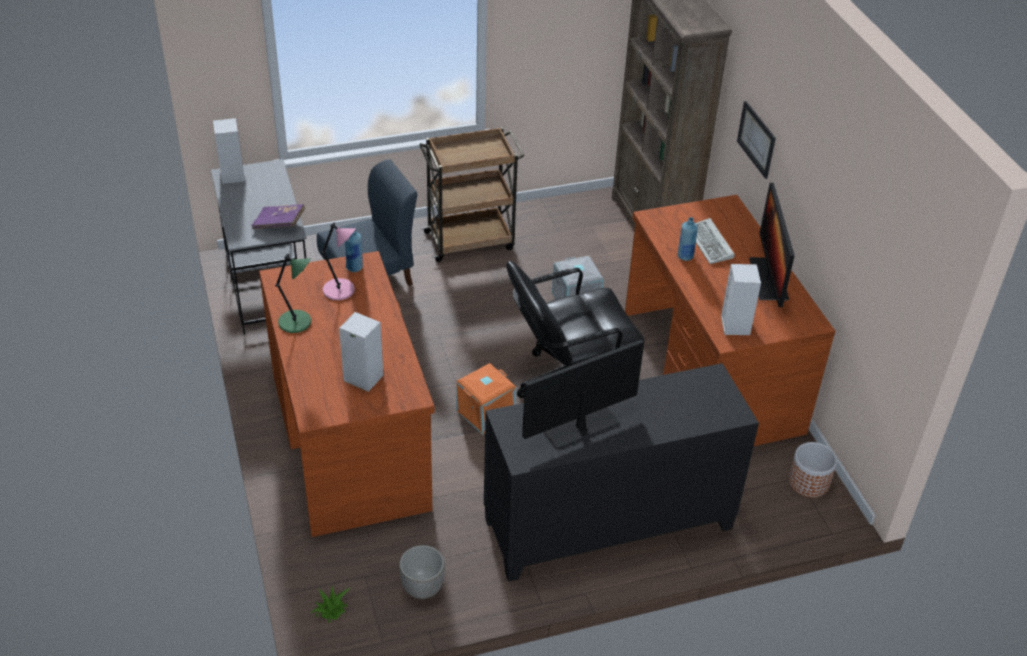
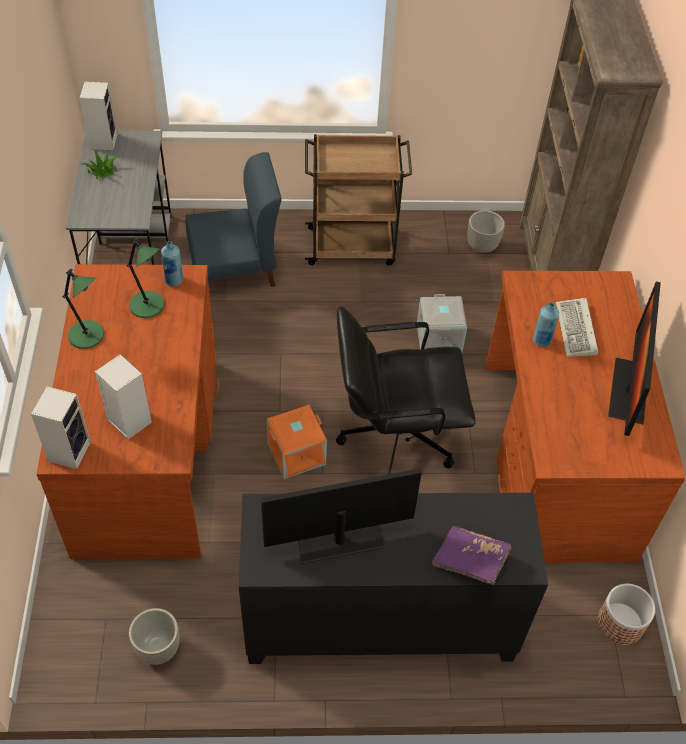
camera: 15 degrees right, 10 degrees up
purple book [251,204,305,229] -> purple book moved to [432,526,511,585]
potted plant [311,585,351,623] -> potted plant moved to [81,150,121,179]
pink table lamp [321,222,356,300] -> green table lamp [127,238,164,318]
speaker [721,264,761,335] -> speaker moved to [31,386,91,469]
picture [737,101,776,179] -> none
none -> planter [467,210,505,253]

